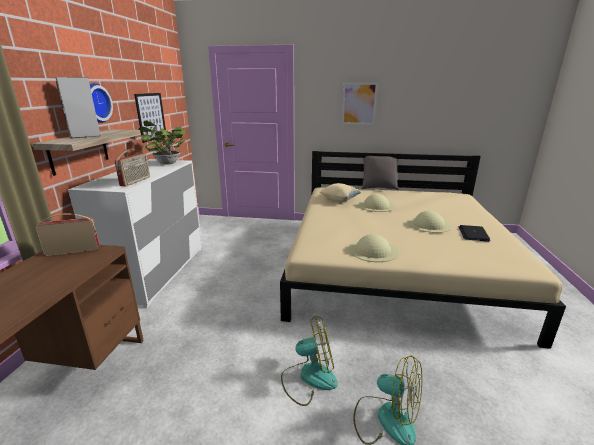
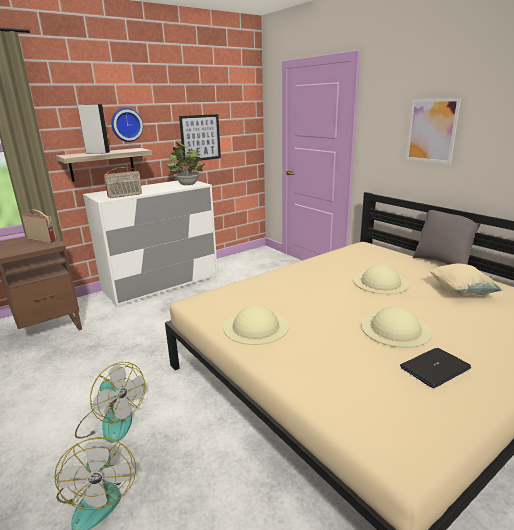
camera: 45 degrees right, 0 degrees up
beige pillow [319,183,361,202] -> beige pillow moved to [429,264,504,297]

